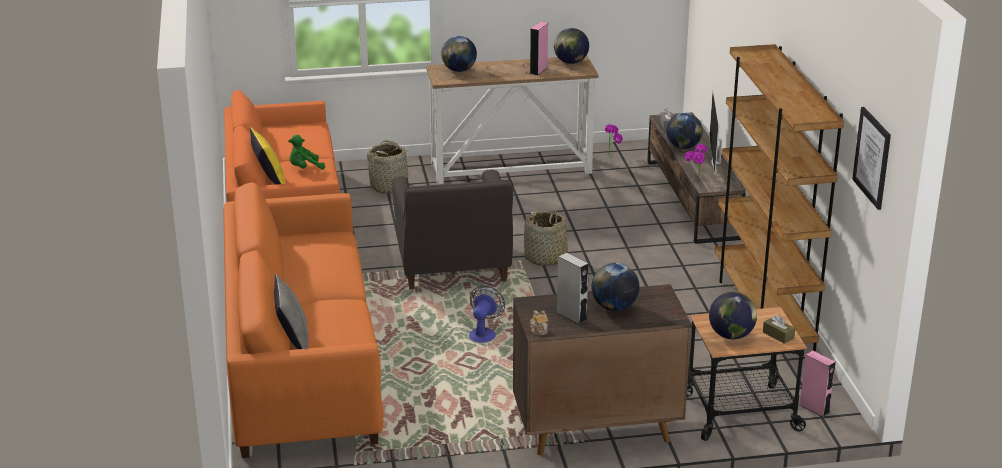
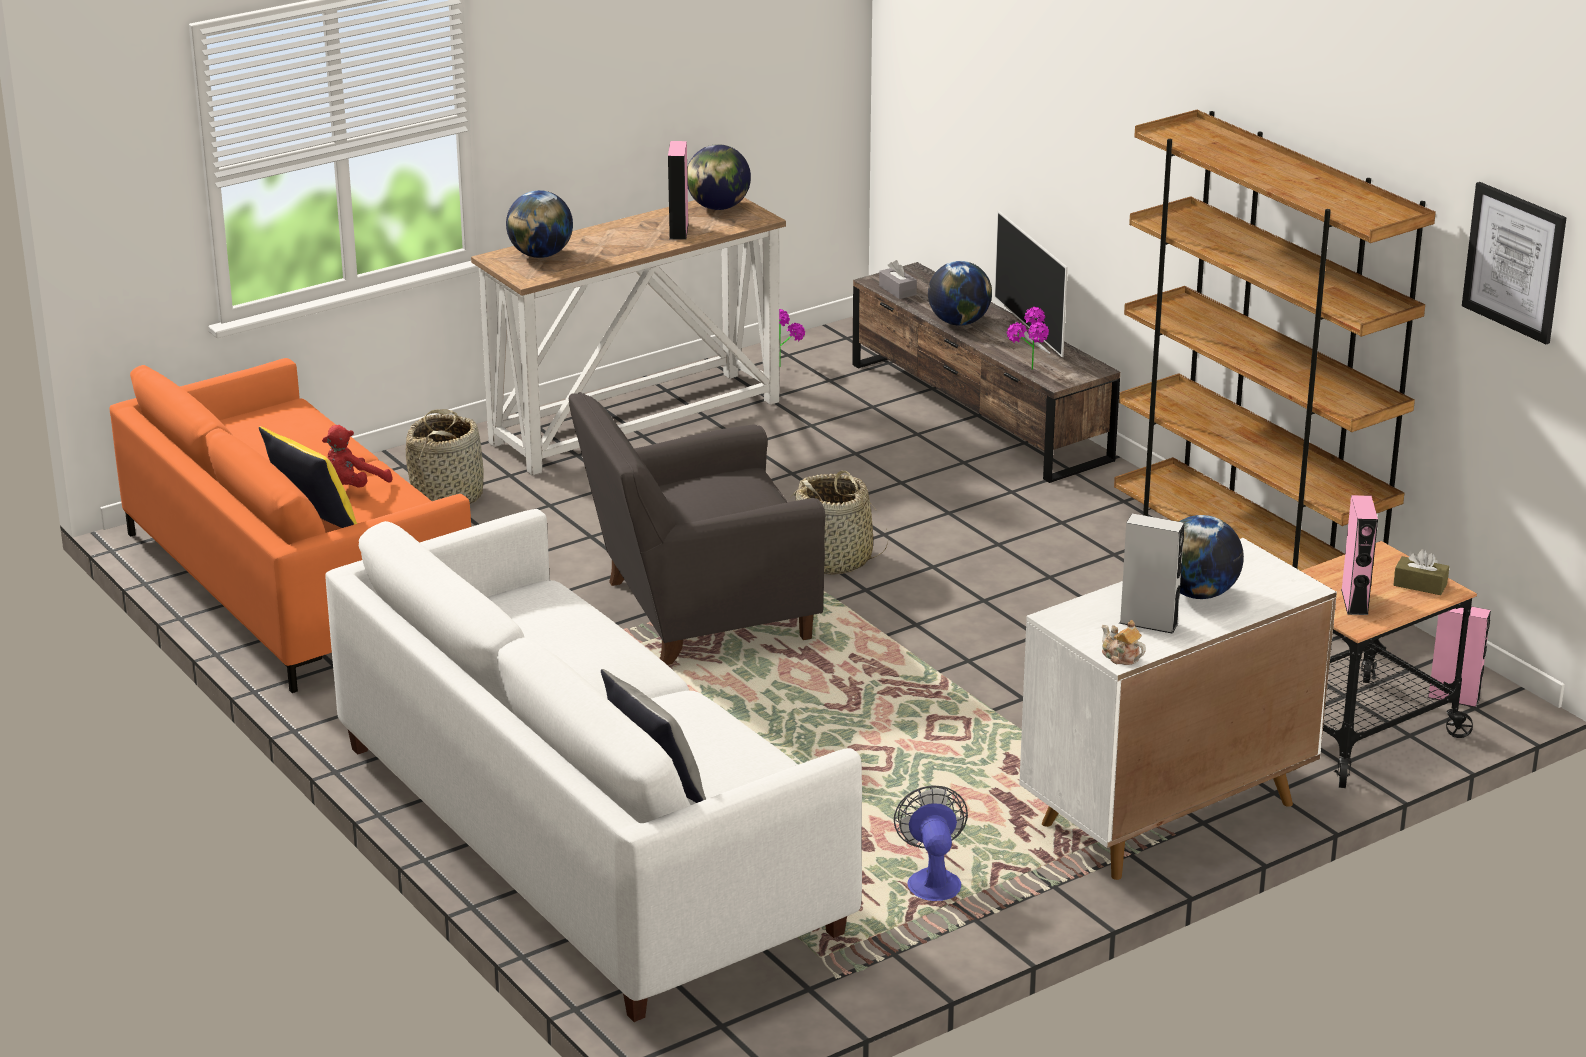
camera: 25 degrees left, 0 degrees up
orange sofa [224,182,384,458] -> white sofa [325,509,862,1022]
green plush toy [288,135,325,170] -> red plush toy [322,425,392,488]
grey armchair [392,169,513,289] -> grey armchair turned 105 degrees clockwise [569,392,826,665]
fan [469,286,505,343] -> fan moved to [894,785,968,901]
brown cabinet [513,284,692,455] -> white cabinet [1019,538,1337,880]
globe [709,292,757,339] -> pink speaker [1341,495,1378,615]

